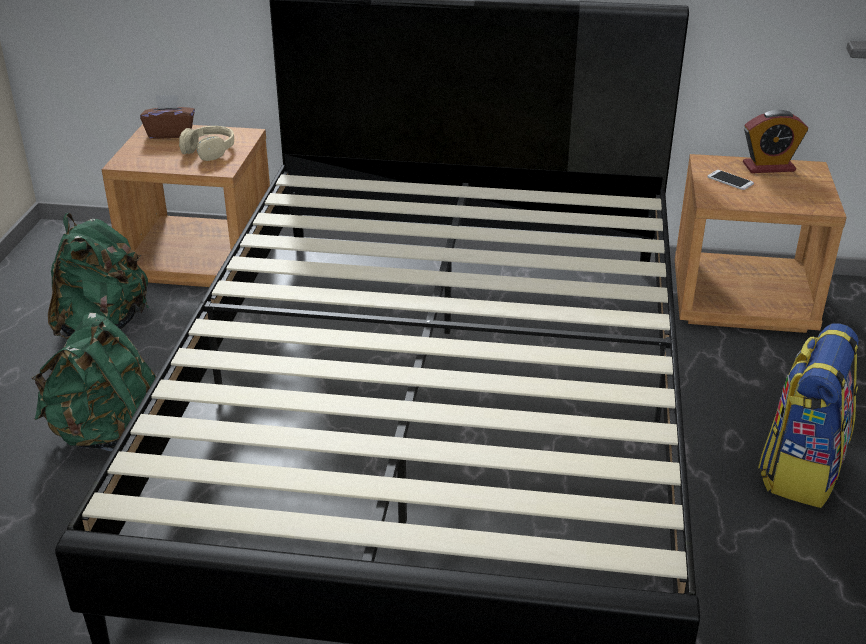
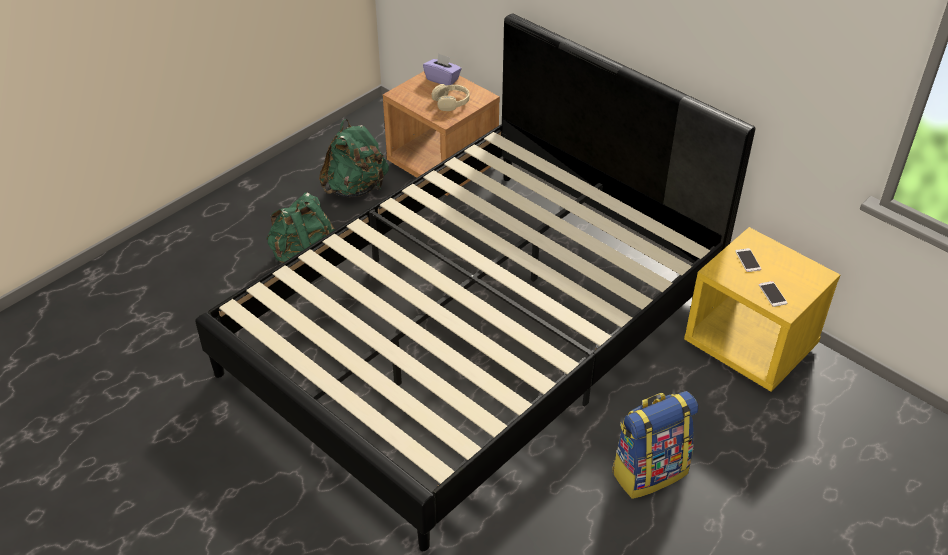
camera: 35 degrees right, 10 degrees up
brown tissue box [140,95,195,139] -> purple tissue box [423,53,462,85]
brown nightstand [675,154,847,333] -> yellow nightstand [684,227,840,392]
alarm clock [743,110,808,173] -> none
none -> phone [759,281,787,307]

